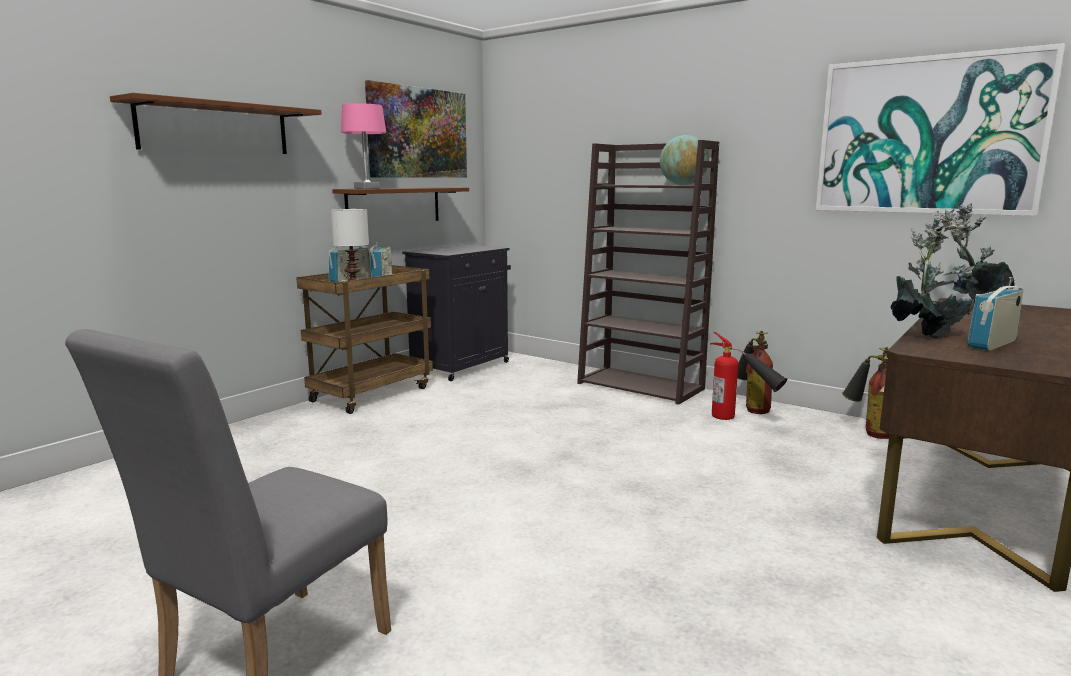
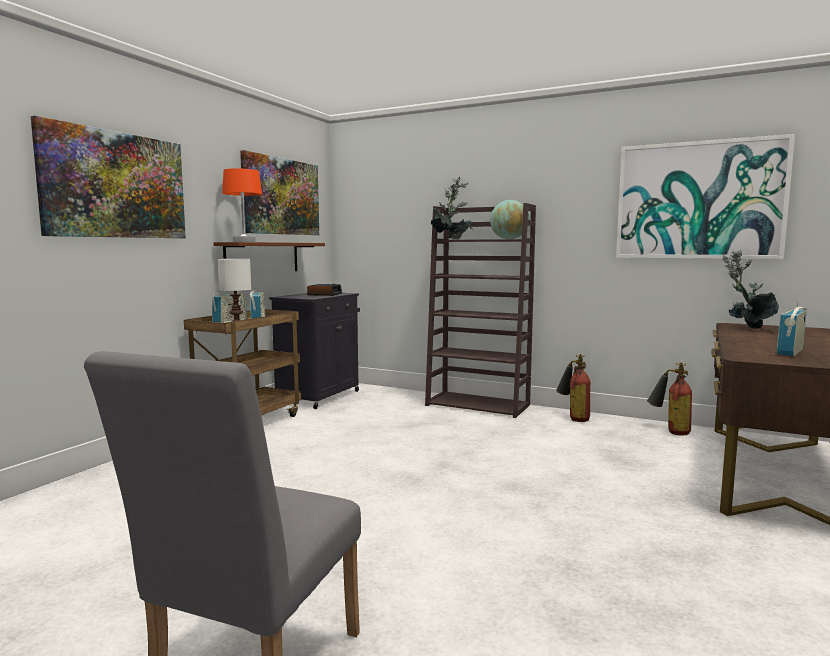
camera: 10 degrees left, 5 degrees down
brown shelf [110,93,321,154] -> picture [31,116,186,238]
pink table lamp [341,103,386,189] -> orange table lamp [222,168,262,242]
fire extinguisher [710,332,787,420] -> none
potted plant [891,209,975,339] -> potted plant moved to [431,177,472,240]
none -> alarm clock [307,284,342,296]

